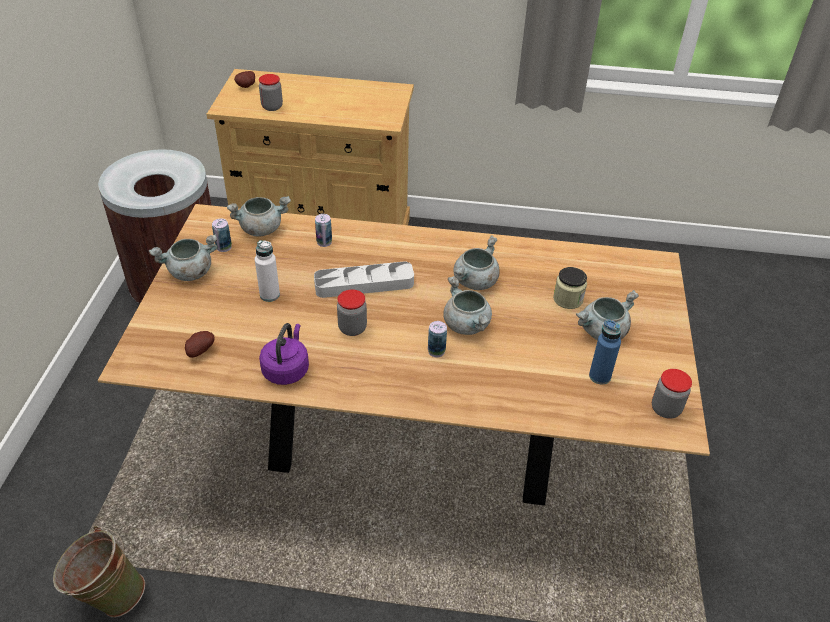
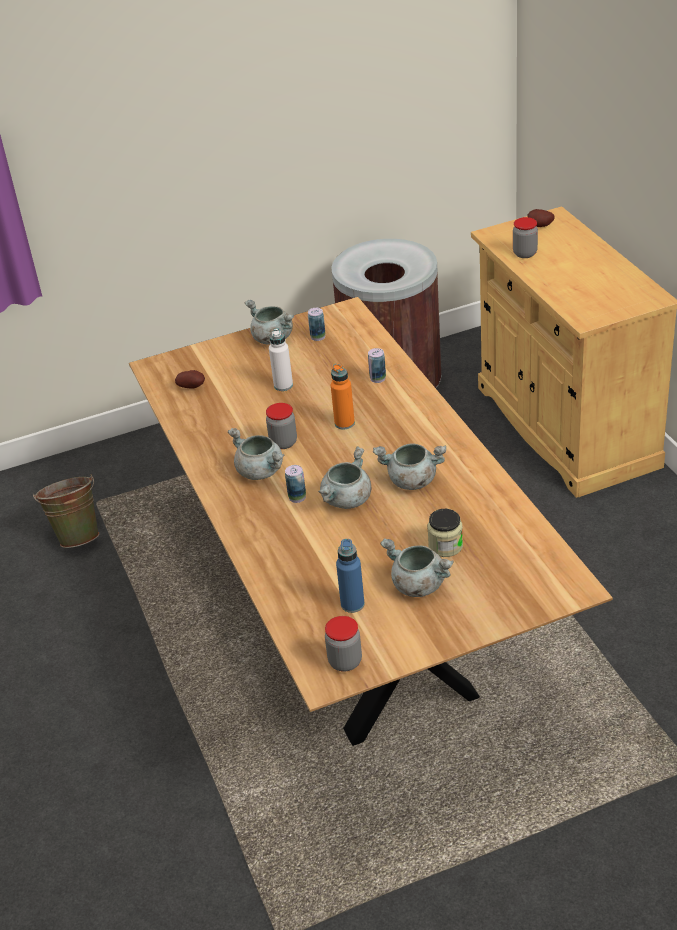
camera: 65 degrees right, 5 degrees down
grey cooking pot [227,196,291,237] -> grey cooking pot moved to [228,428,284,480]
purple kettle [259,323,309,385] -> none
grey tray [314,261,414,298] -> orange bottle [331,364,355,429]

